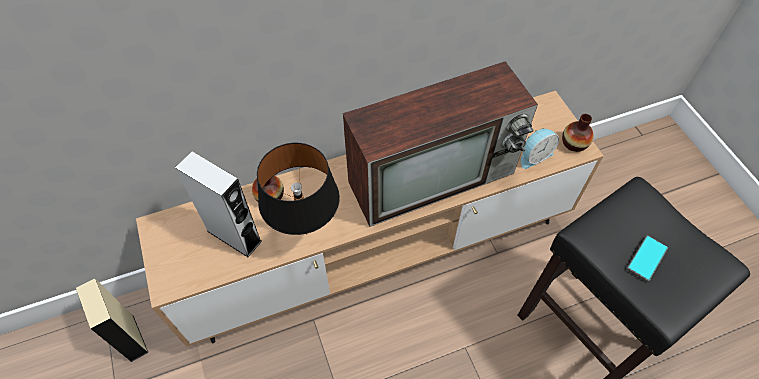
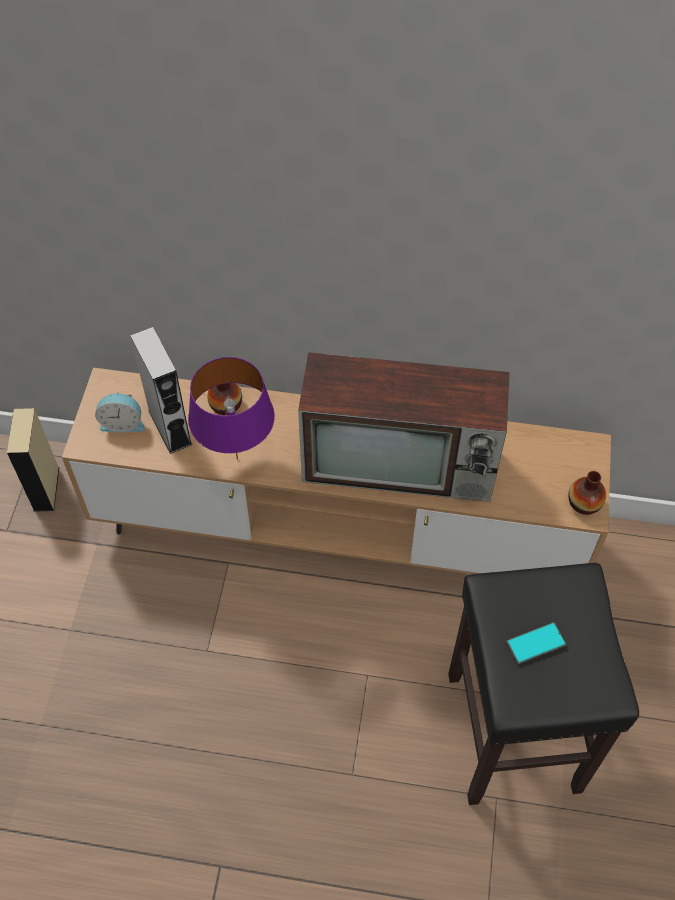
camera: 30 degrees right, 0 degrees up
black table lamp [257,143,340,235] -> purple table lamp [188,357,275,460]
alarm clock [521,128,559,169] -> alarm clock moved to [95,393,145,432]

